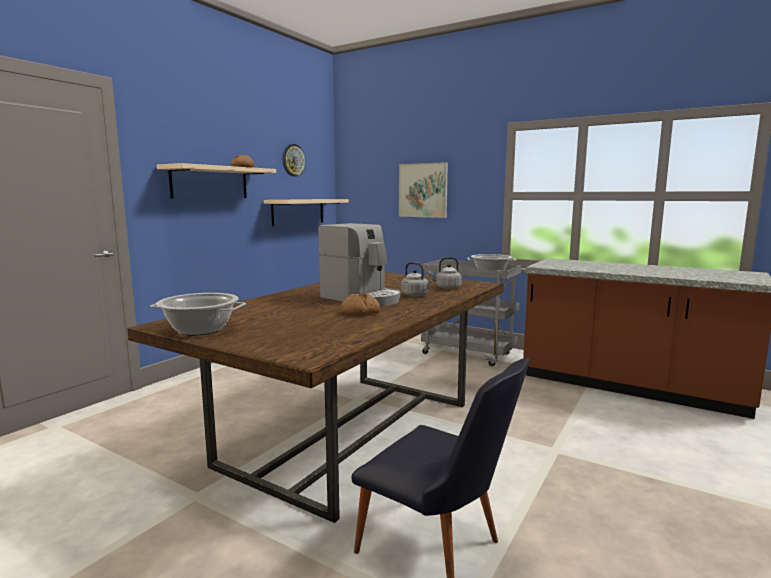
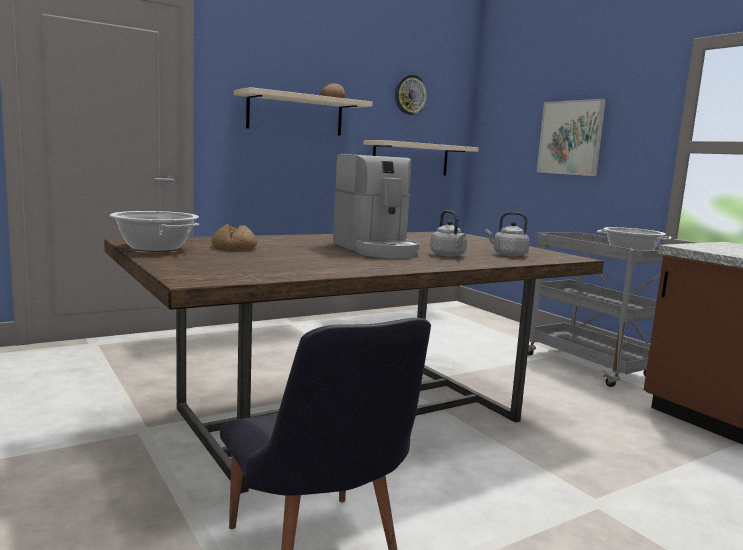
camera: 25 degrees right, 0 degrees up
bread [340,293,380,315] -> bread moved to [212,224,257,250]

